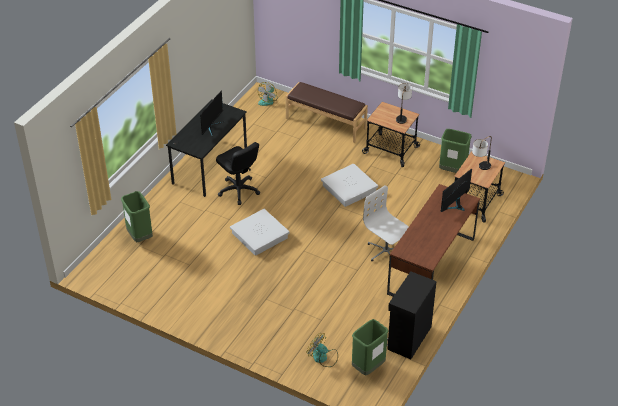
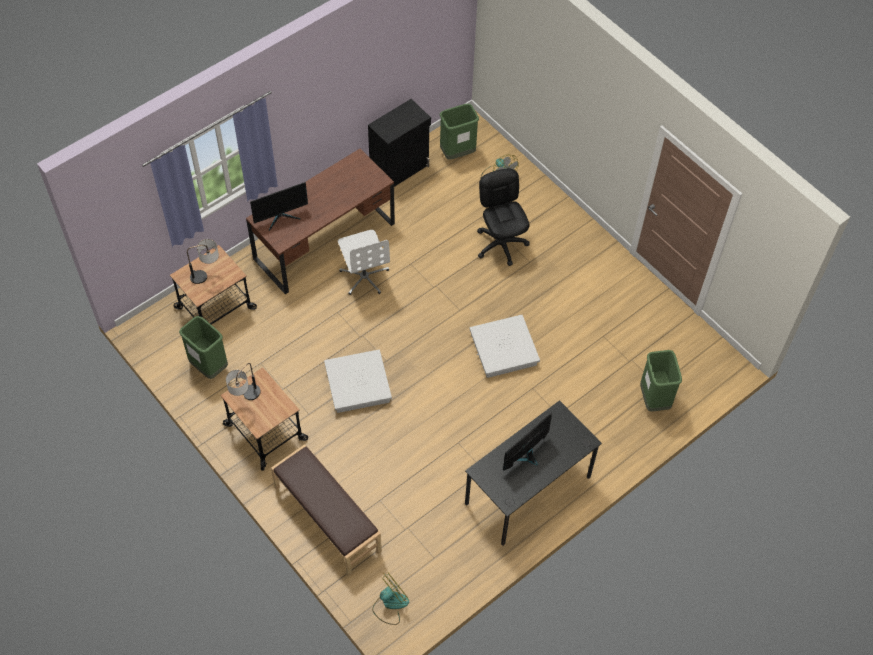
camera: 160 degrees left, 15 degrees up
black office chair [216,142,260,205] -> black office chair moved to [477,169,530,266]

